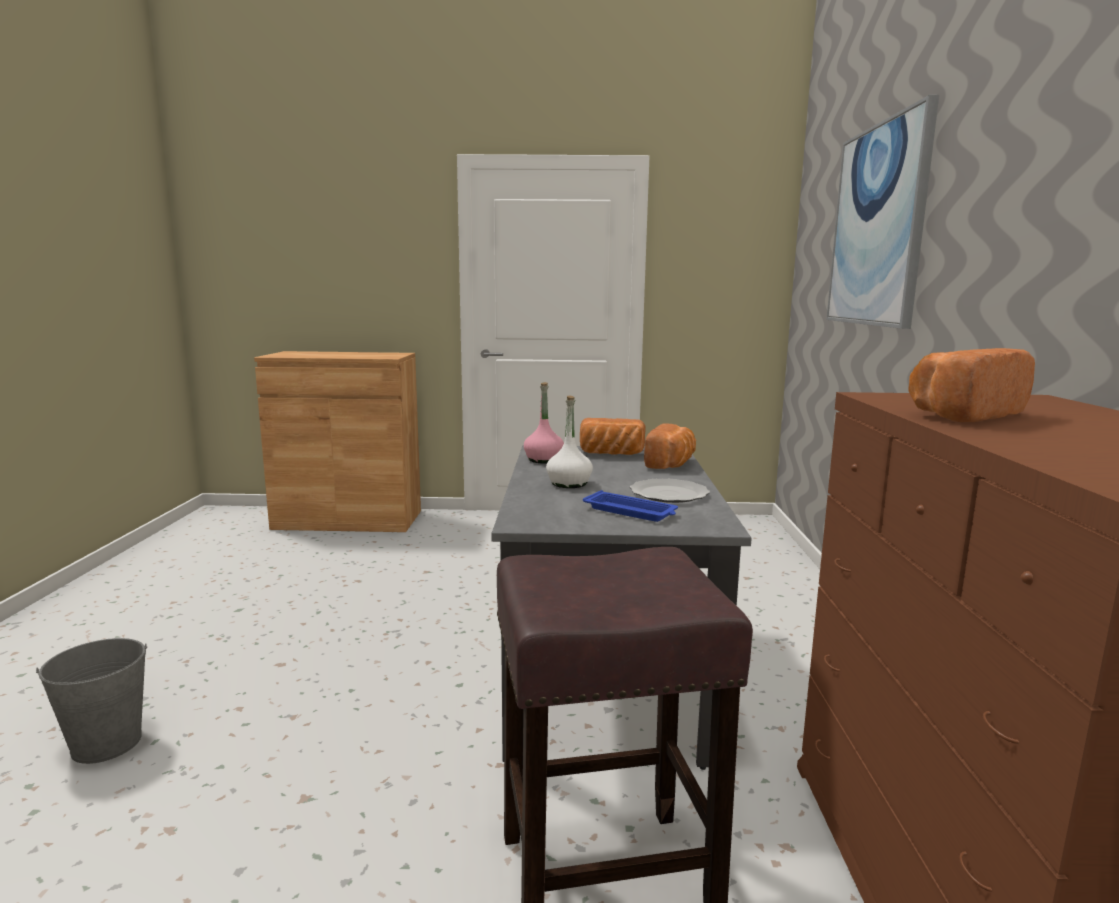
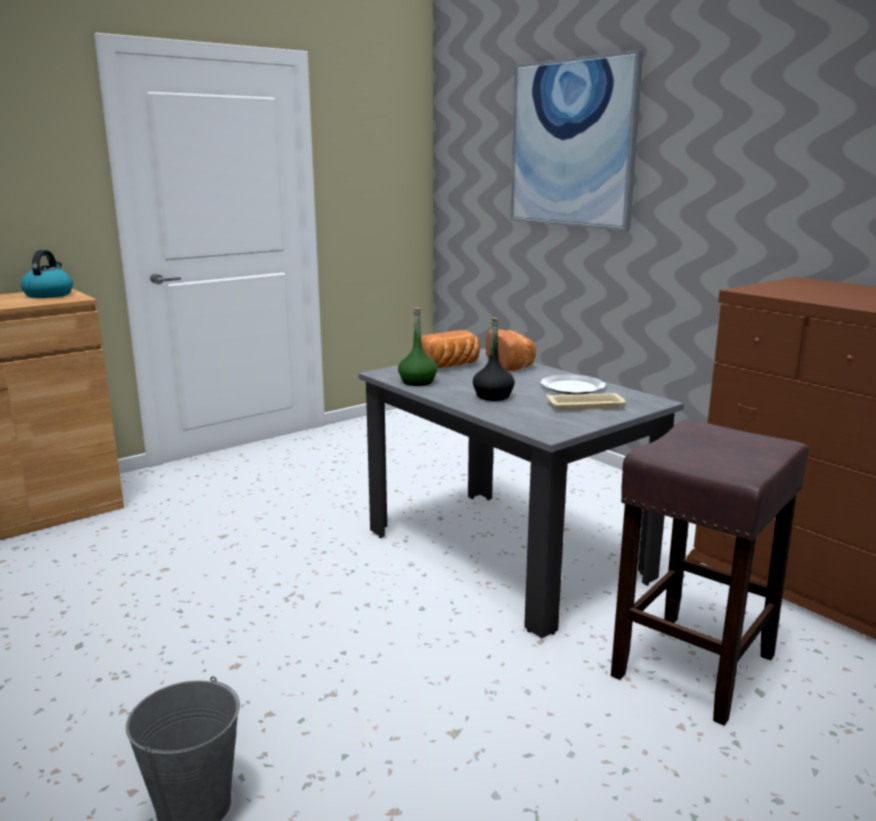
camera: 40 degrees left, 5 degrees up
pink bottle [524,382,564,463] -> green bottle [398,307,437,386]
white bottle [546,395,593,488] -> black bottle [473,317,515,401]
blue tray [583,490,678,522] -> beige tray [546,393,626,410]
bread [908,348,1035,422] -> none
none -> kettle [21,250,73,298]

